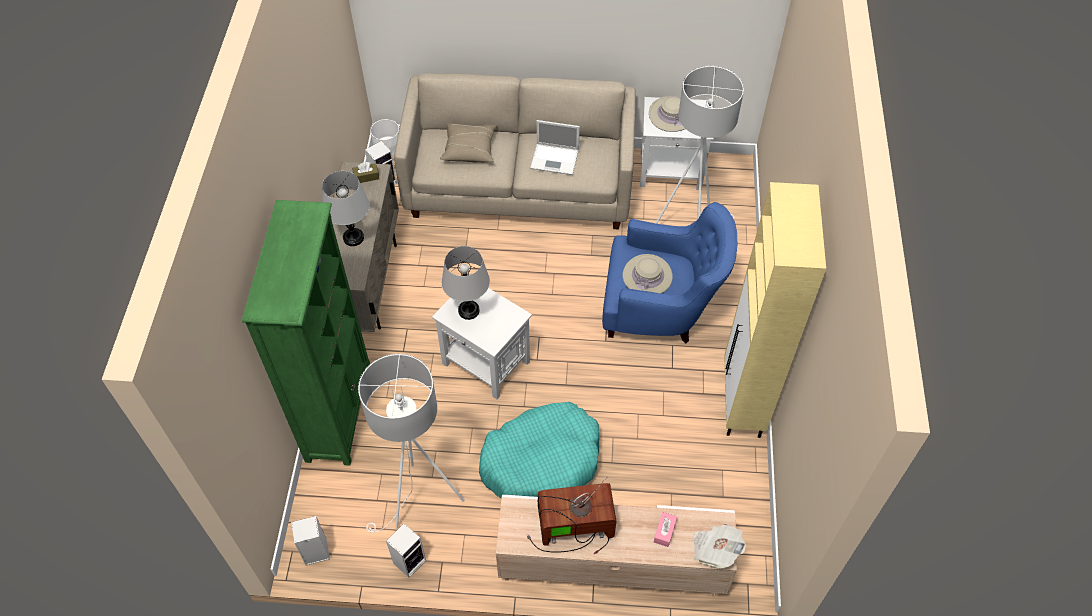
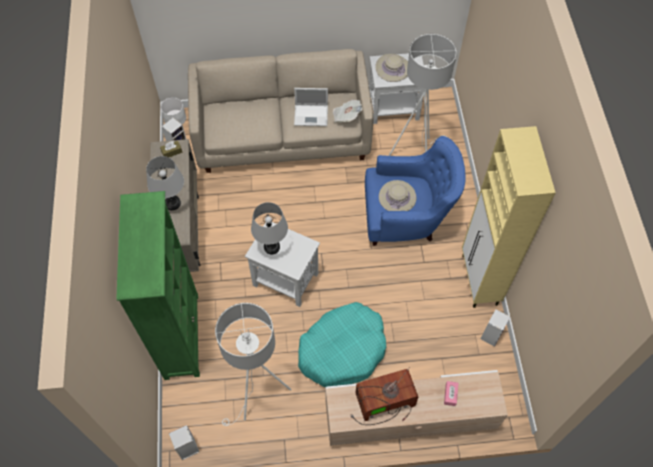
camera: 10 degrees left, 5 degrees up
speaker [386,524,426,578] -> speaker moved to [481,309,510,347]
beige pillow [440,123,497,163] -> none
newspaper [694,524,746,568] -> newspaper moved to [333,100,362,123]

